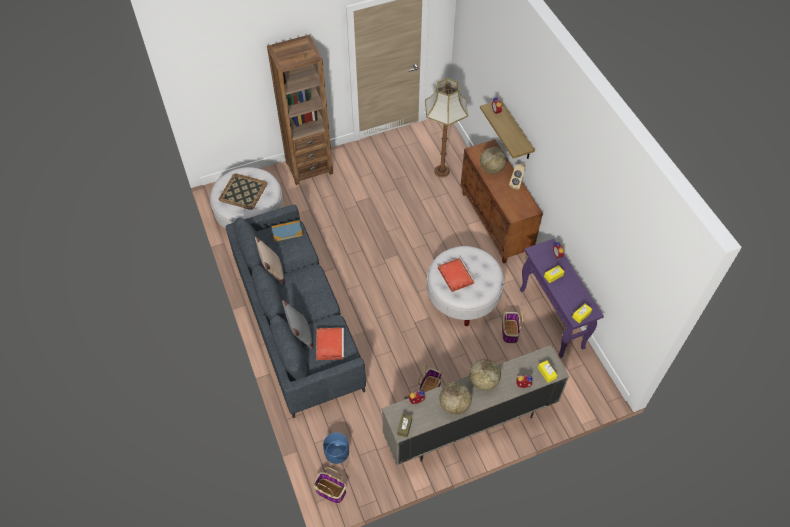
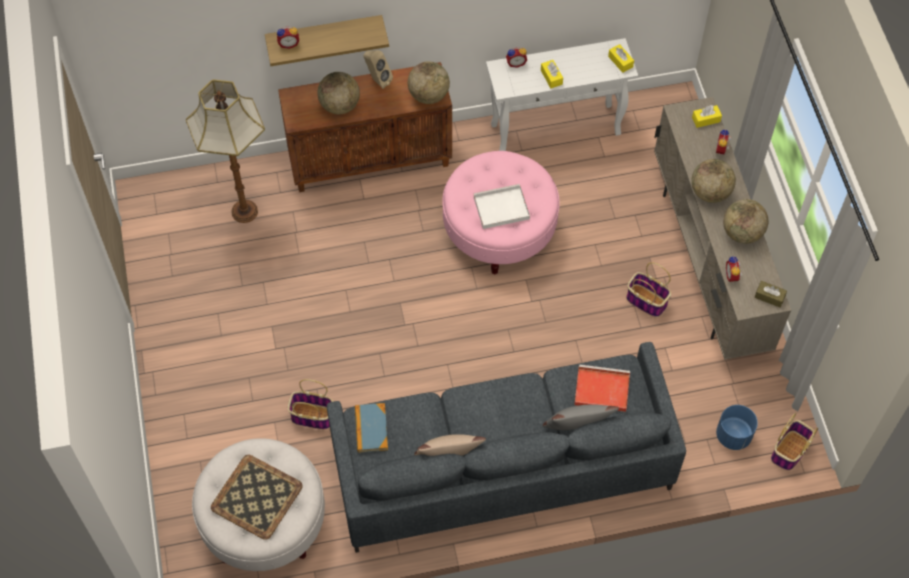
camera: 80 degrees left, 5 degrees up
brown bookcase [267,35,333,185] -> none
white ottoman [427,246,504,326] -> pink ottoman [442,151,560,274]
red tray [438,258,475,292] -> white tray [474,184,530,229]
basket [502,309,523,343] -> basket moved to [288,379,334,429]
purple console table [520,239,604,358] -> white console table [486,38,638,151]
none -> globe [408,61,450,104]

